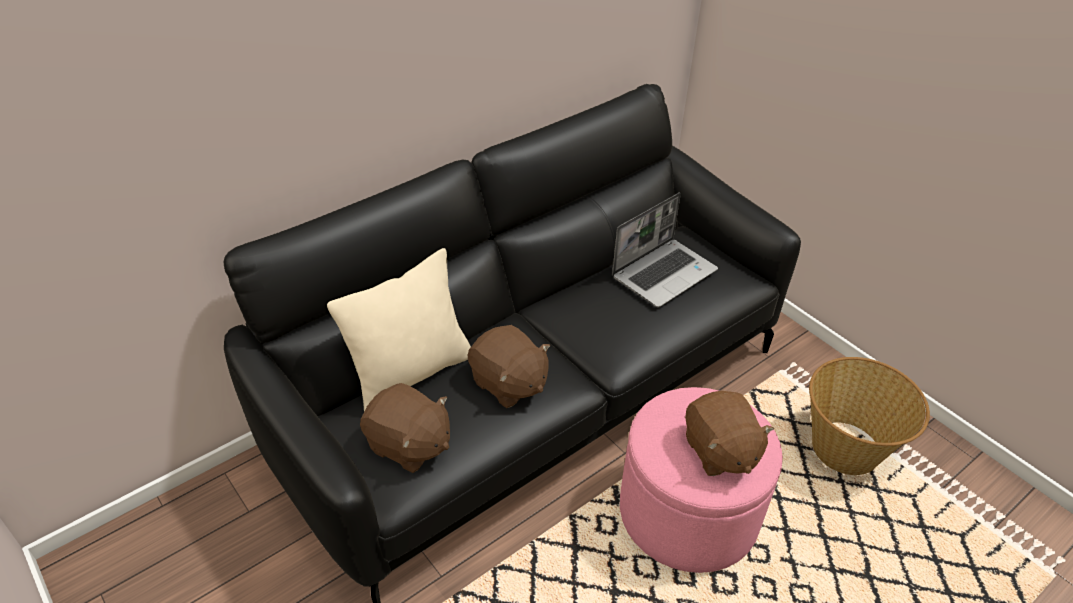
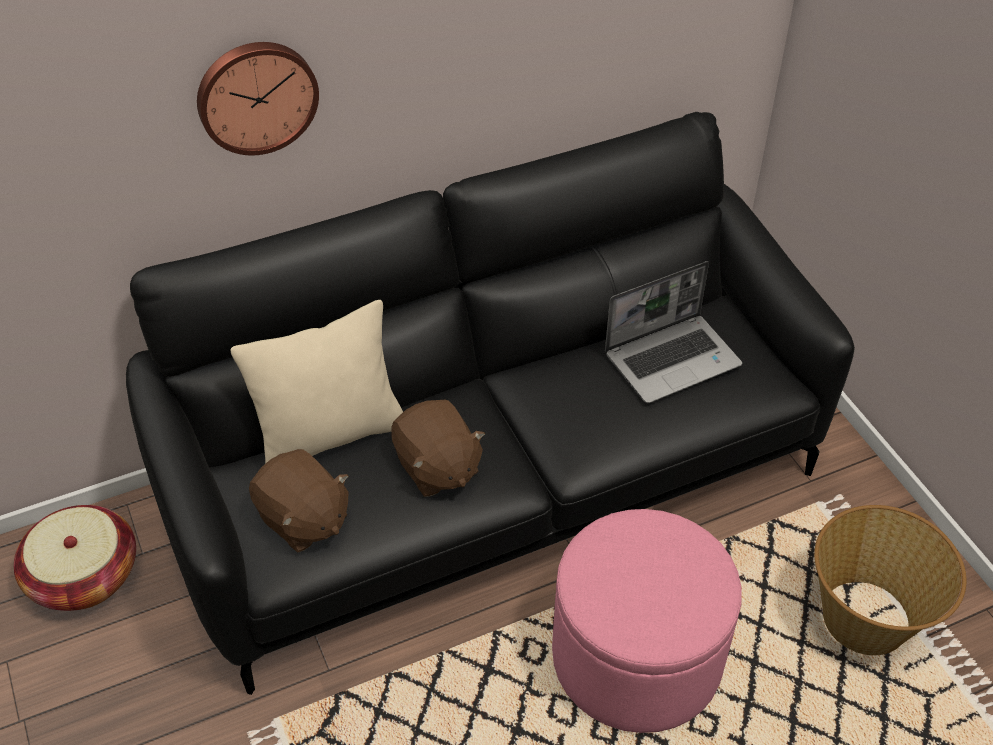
camera: 15 degrees right, 5 degrees up
brown plush toy [685,391,774,476] -> none
none -> basket [14,505,136,611]
none -> wall clock [197,42,319,155]

